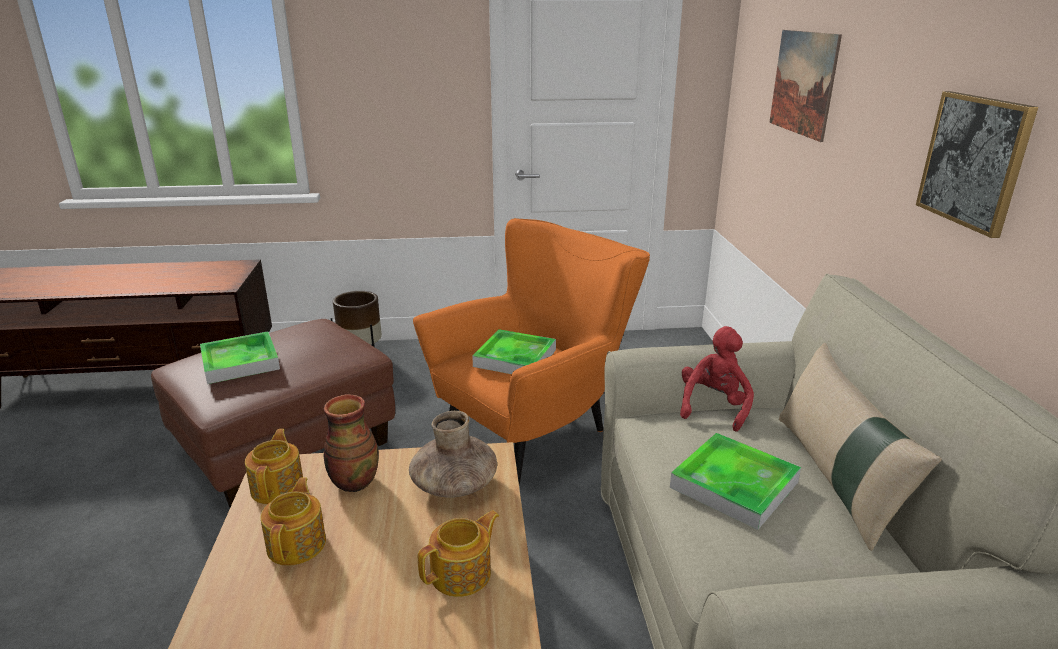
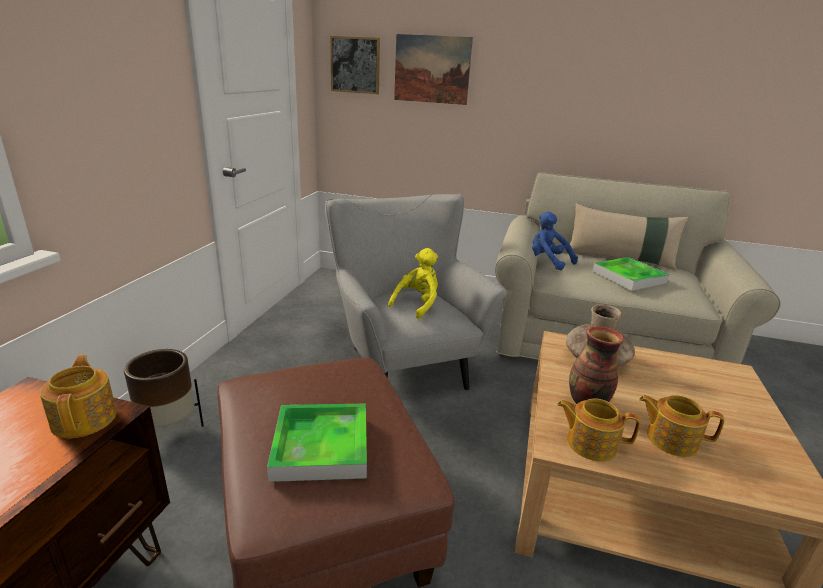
camera: 70 degrees left, 0 degrees up
orange armchair [413,218,650,484] -> grey armchair [325,194,506,391]
teapot [418,510,499,597] -> teapot moved to [40,355,117,439]
tray [472,329,556,374] -> yellow plush toy [388,248,438,319]
red plush toy [680,326,754,431] -> blue plush toy [532,212,578,270]
picture [916,91,1038,238] -> picture moved to [330,36,380,94]

